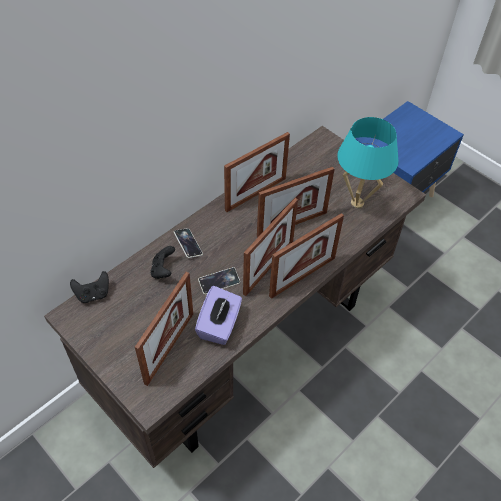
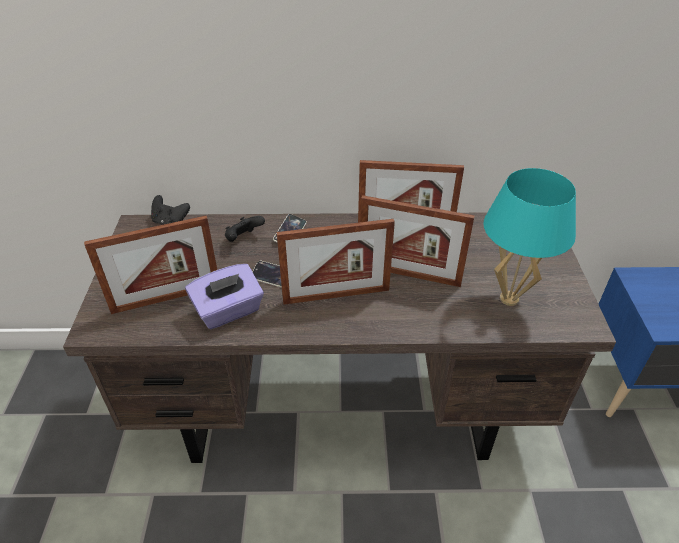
camera: 45 degrees right, 10 degrees down
picture frame [269,213,344,299] -> none

